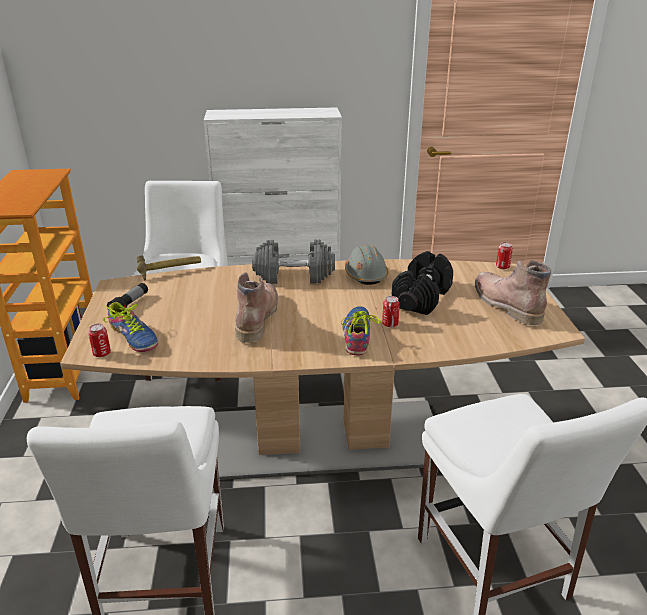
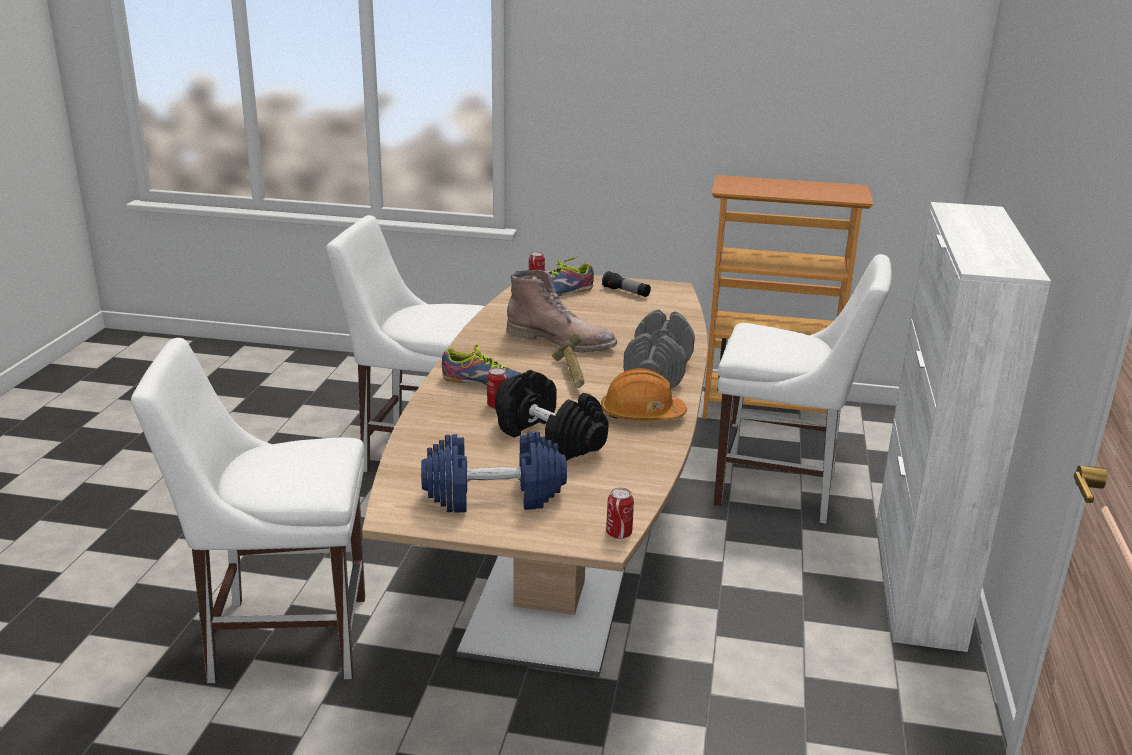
camera: 105 degrees right, 5 degrees down
hammer [137,256,201,280] -> hammer moved to [552,333,584,388]
grey hard hat [345,244,388,285] -> orange hard hat [601,368,687,421]
brown boot [475,260,551,326] -> blue dumbbell [421,432,567,513]

